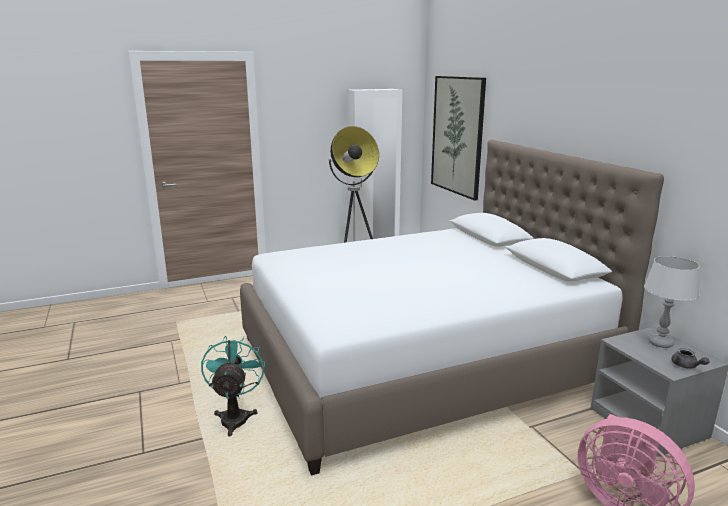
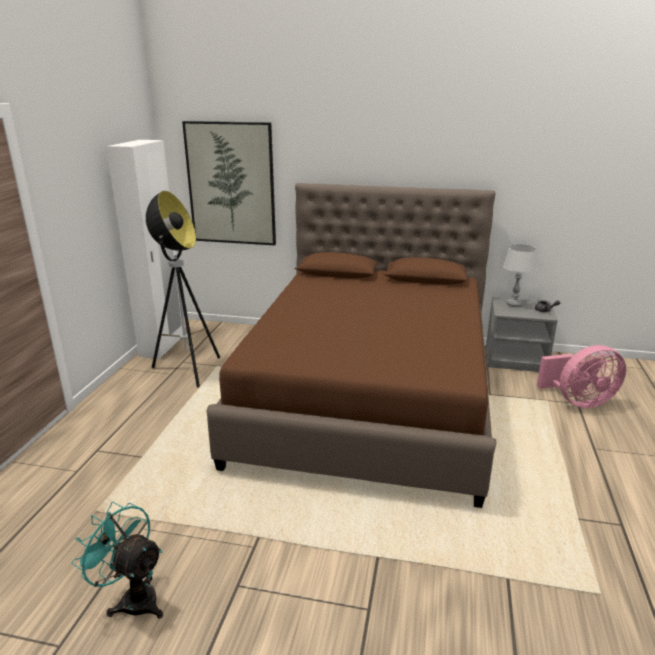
camera: 55 degrees left, 5 degrees up
turquoise fan [201,336,265,436] -> turquoise fan moved to [72,502,163,619]
white bed [240,140,664,476] -> brown bed [207,183,497,508]

